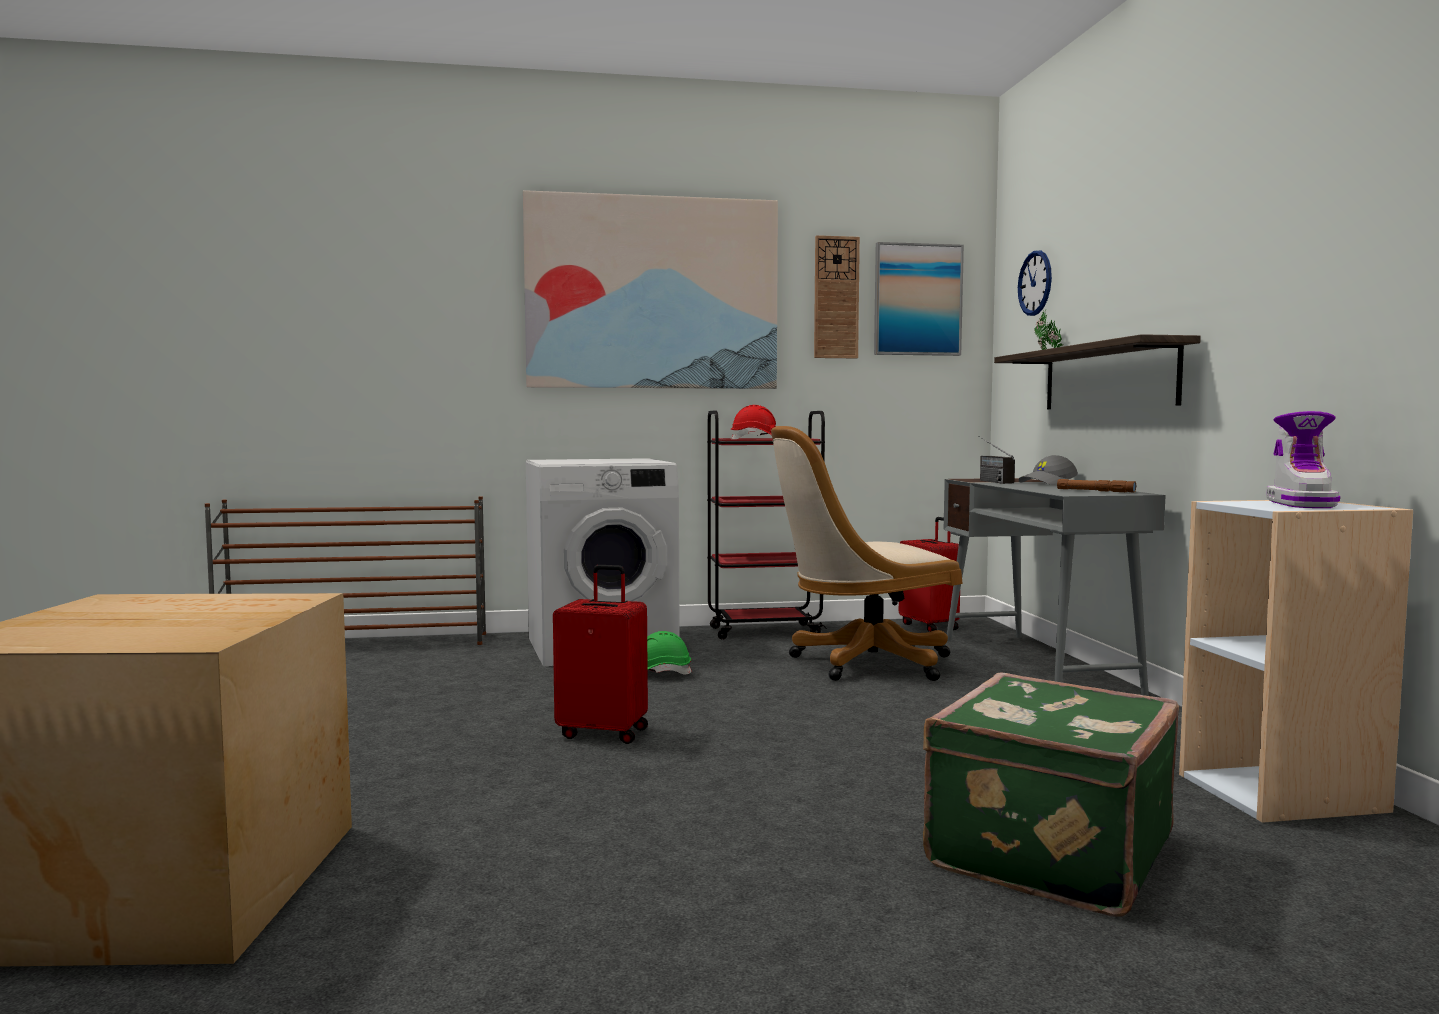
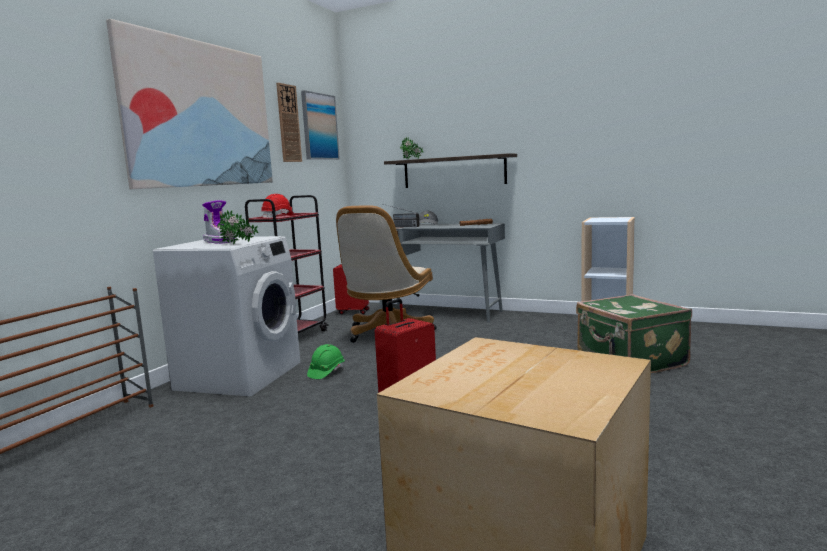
camera: 55 degrees left, 5 degrees up
wall clock [1018,250,1052,316] -> none
boot [1266,411,1340,508] -> boot moved to [203,200,235,244]
none -> potted plant [217,210,258,244]

